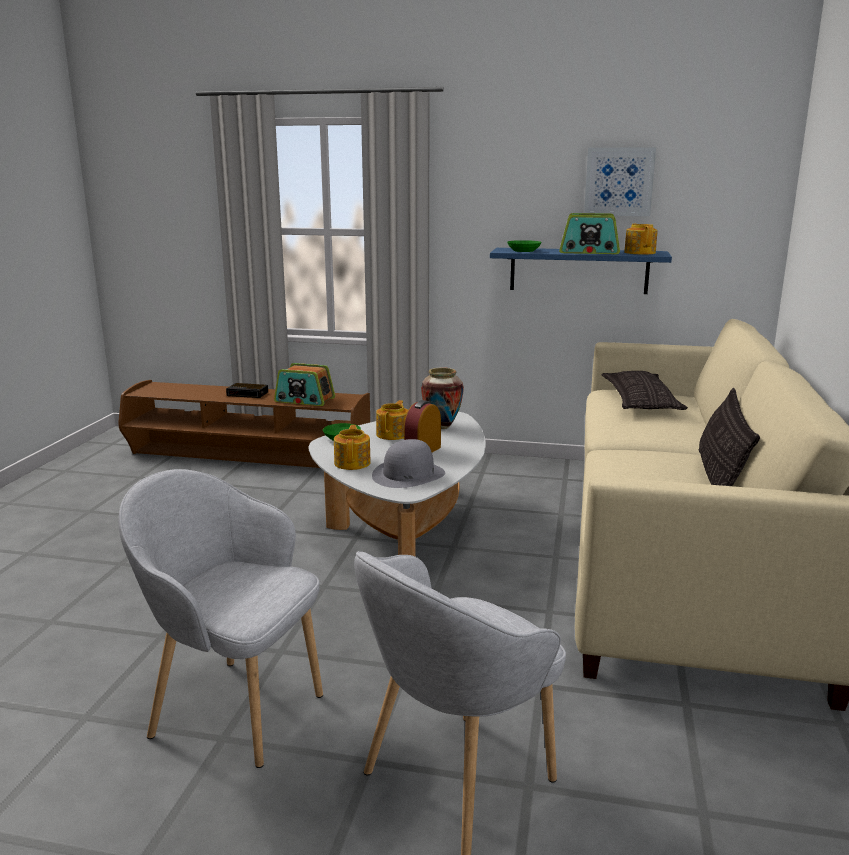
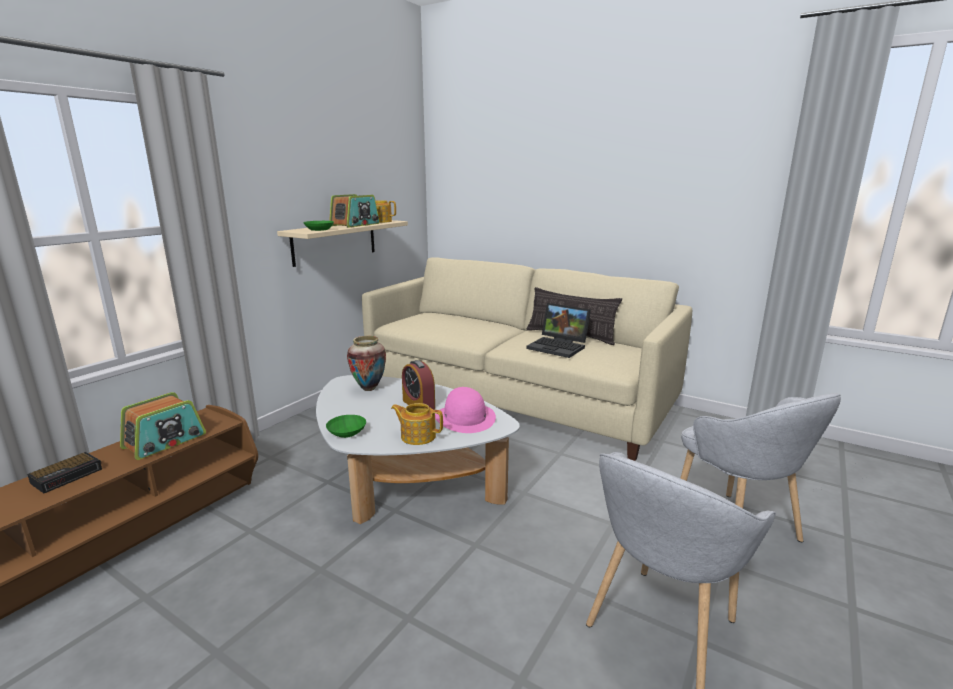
camera: 70 degrees left, 0 degrees up
grey hat [372,439,445,488] -> pink hat [435,387,496,433]
teapot [376,400,408,440] -> none
blue shelf [490,248,672,294] -> beige shelf [277,220,408,267]
picture [584,147,656,216] -> none
pillow [602,371,688,410] -> none
none -> laptop [526,303,591,358]

